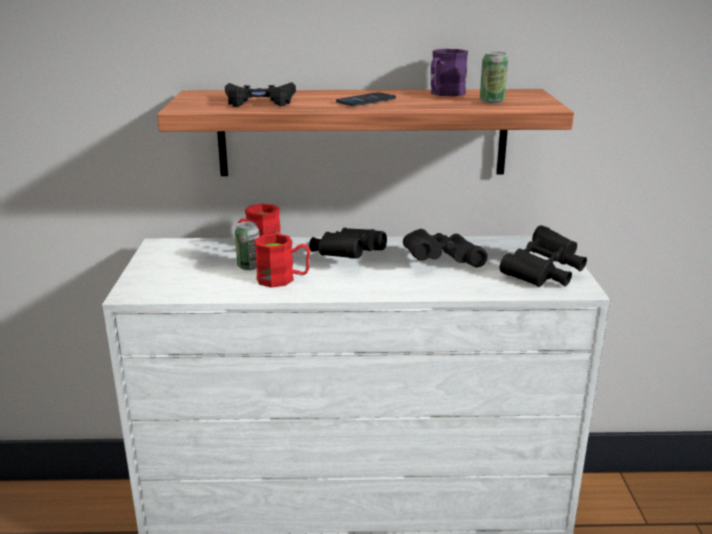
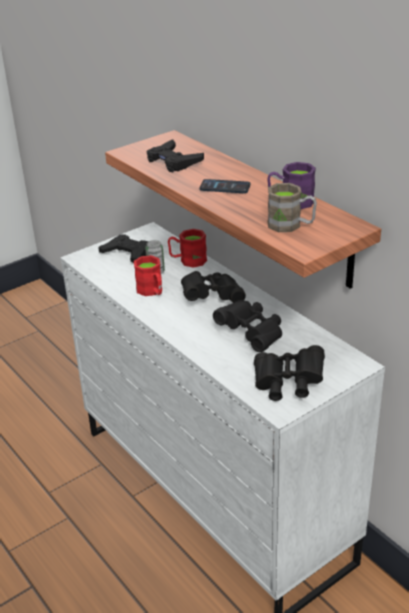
camera: 55 degrees right, 10 degrees up
can [480,52,508,104] -> brown mug [268,183,317,232]
none -> black game controller [98,234,148,263]

